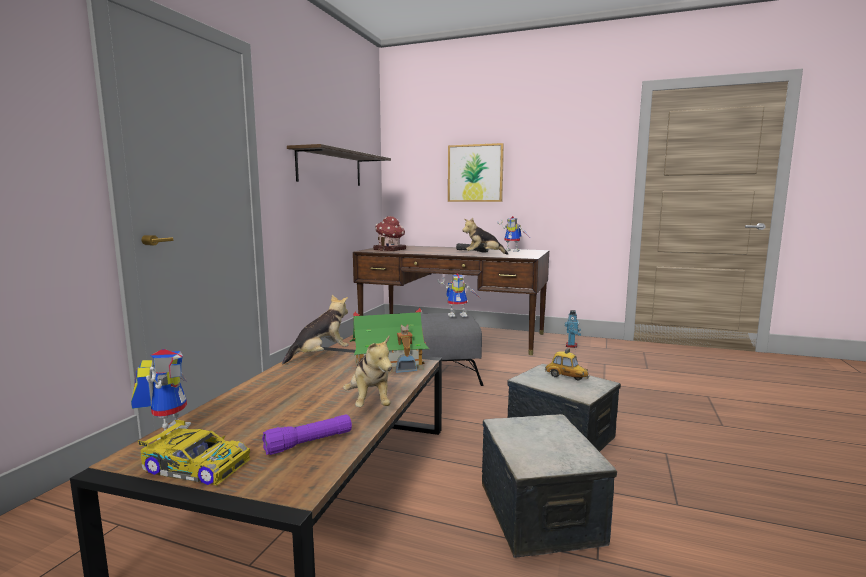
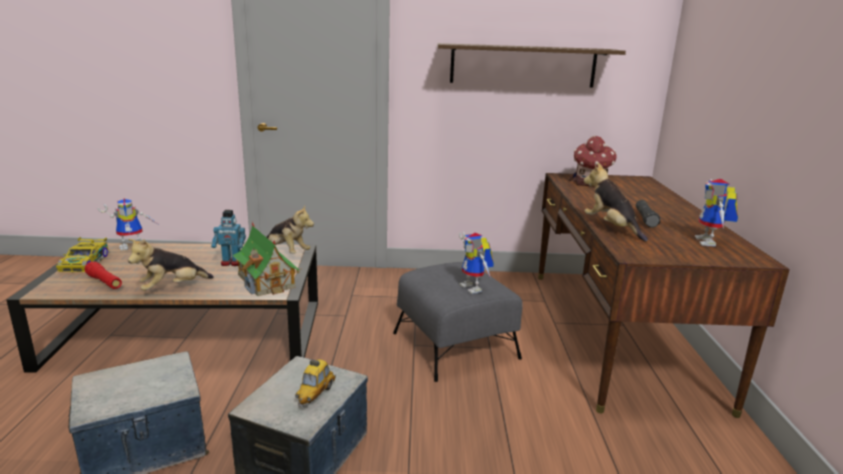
camera: 70 degrees right, 10 degrees up
purple flashlight [262,414,352,455] -> red flashlight [85,261,122,289]
picture [448,143,504,202] -> none
toy robot [565,310,581,348] -> toy robot moved to [211,210,246,266]

